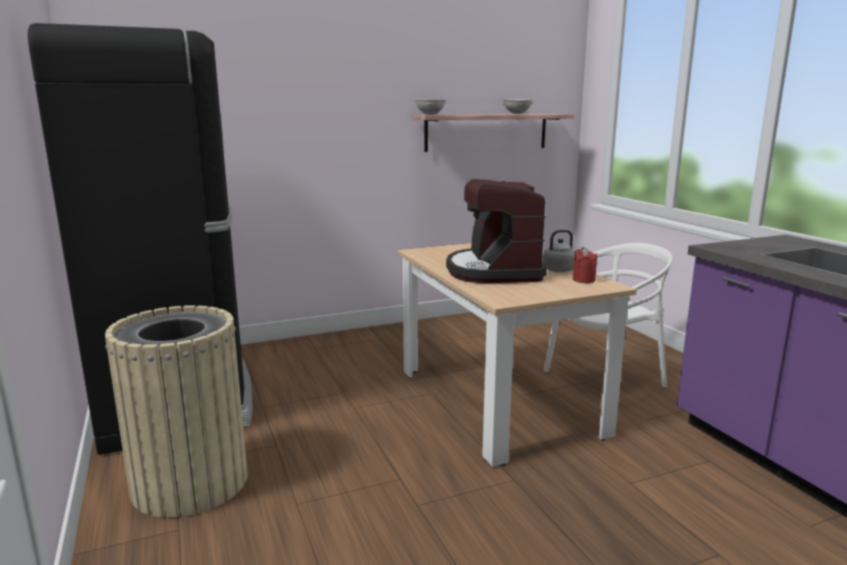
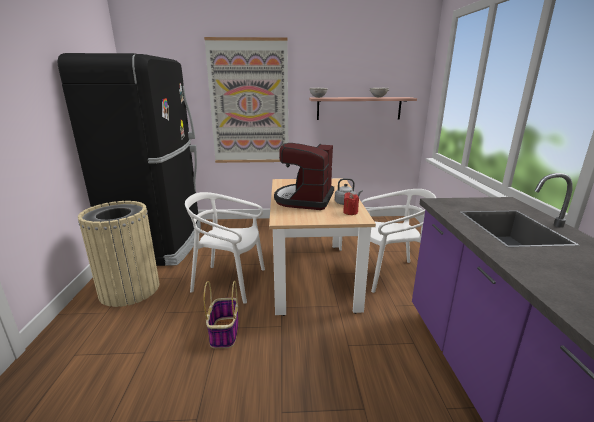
camera: 20 degrees right, 5 degrees up
none -> white chair [185,192,265,304]
none -> picture [204,37,288,163]
none -> basket [204,281,239,349]

